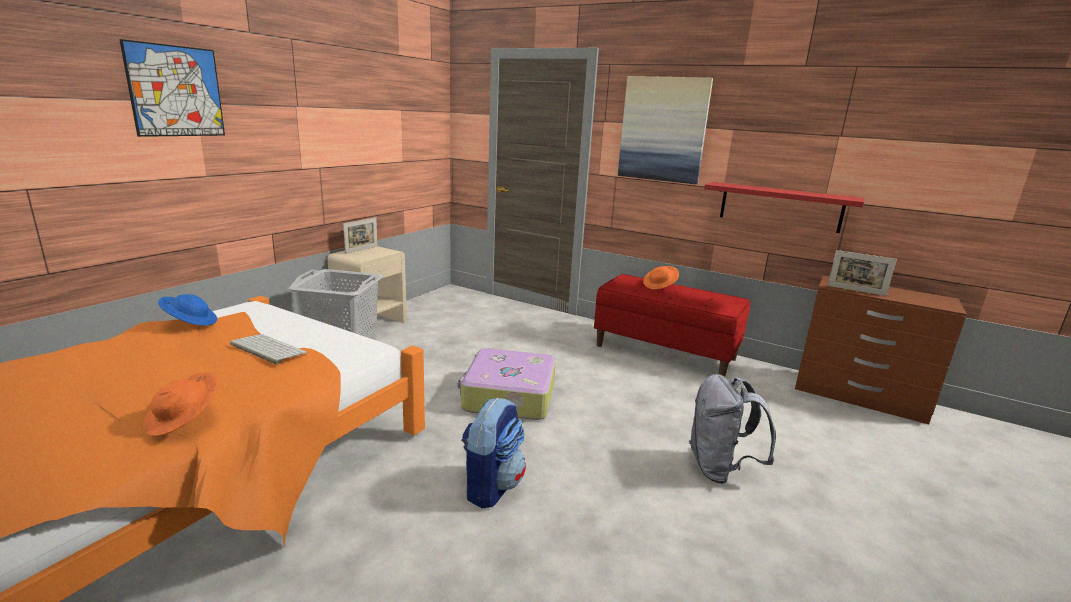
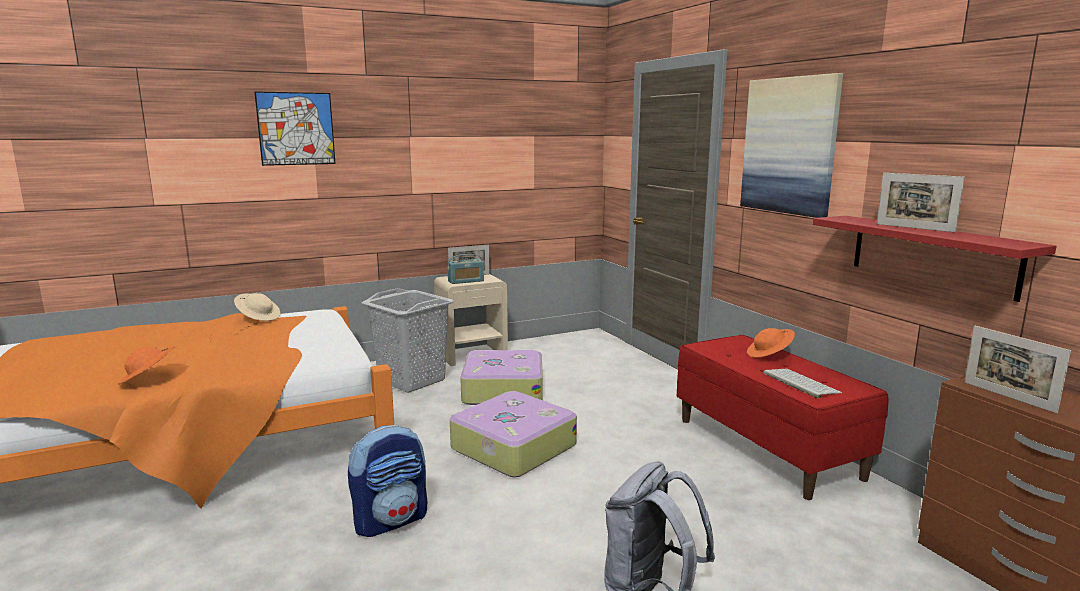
camera: 35 degrees right, 5 degrees down
blue hat [158,294,217,325] -> beige hat [234,293,280,321]
keyboard [230,334,307,364] -> keyboard moved to [763,369,842,399]
none -> radio [447,254,484,284]
none -> suitcase [460,350,543,405]
none -> picture frame [877,173,965,232]

